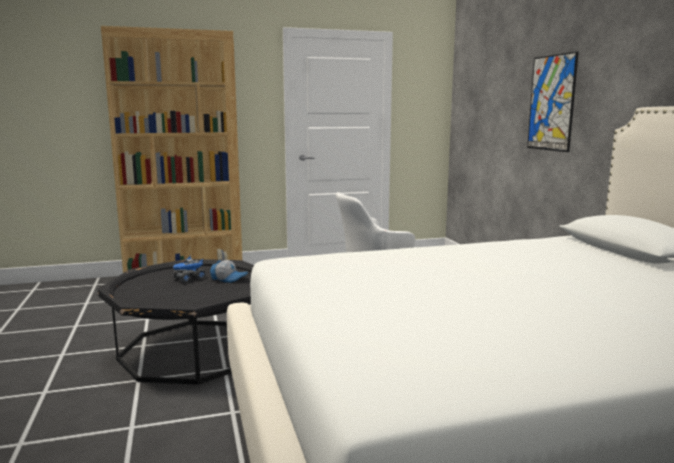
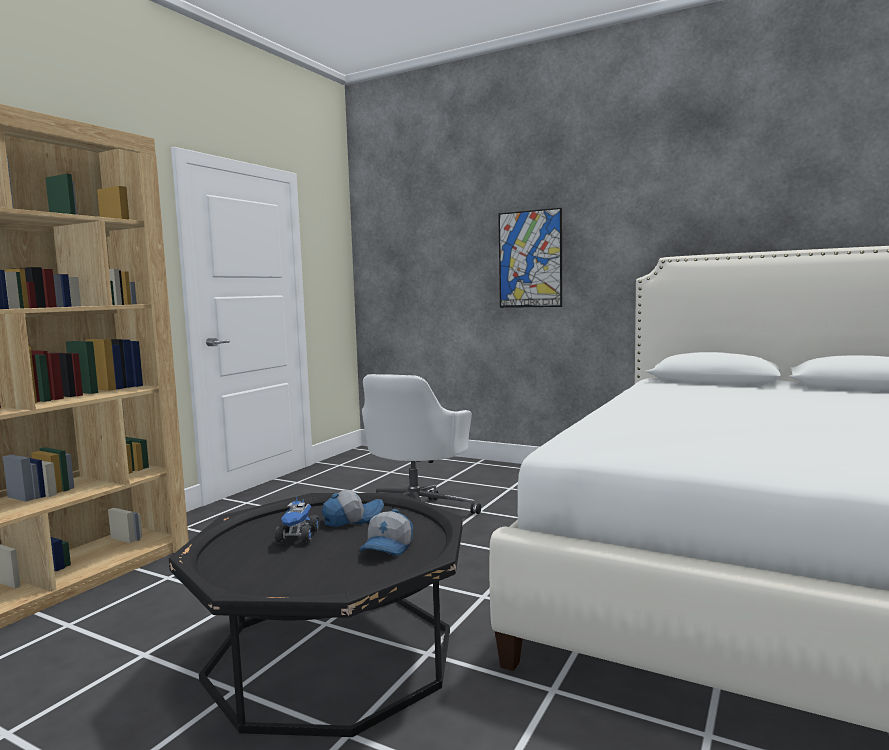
camera: 45 degrees left, 5 degrees down
none -> cap [360,509,413,556]

